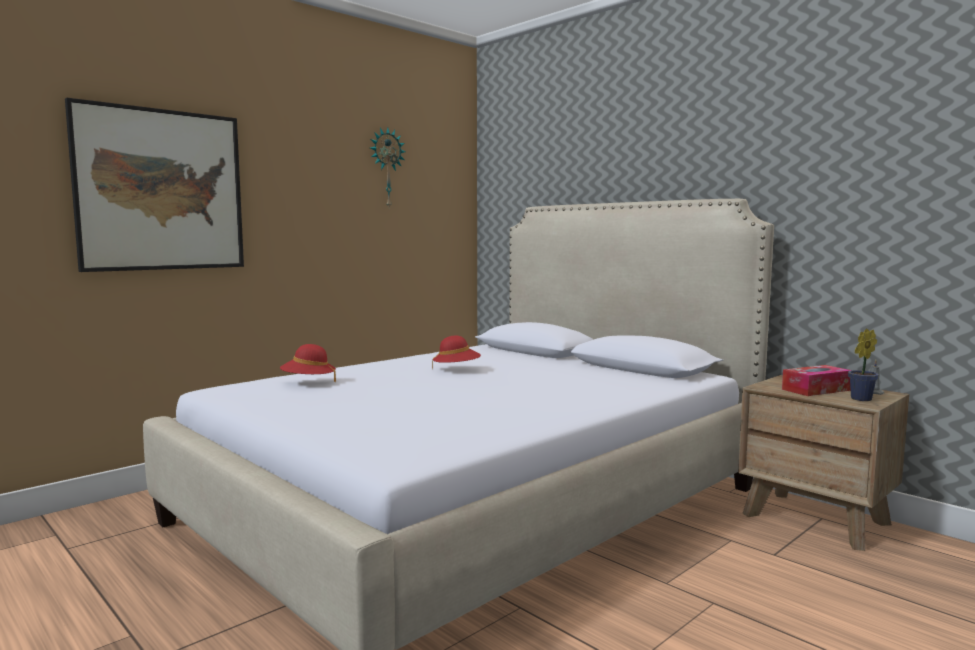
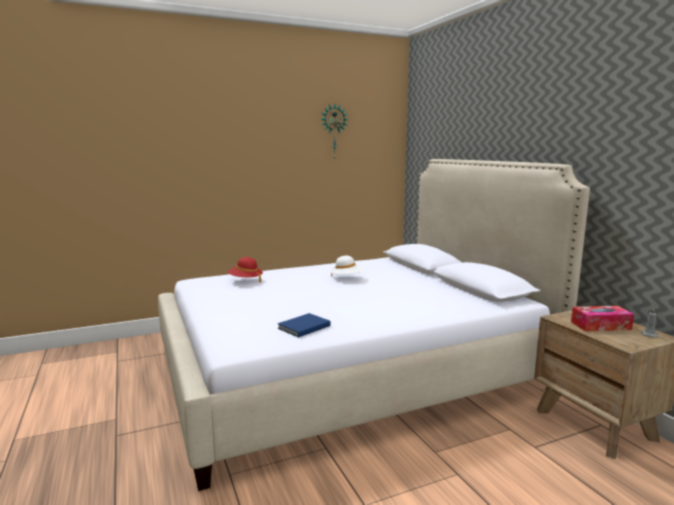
camera: 20 degrees right, 5 degrees up
picture [65,98,244,272] -> none
red hat [432,336,481,369] -> white hat [331,255,363,277]
potted plant [848,328,879,401] -> none
none -> blue book [277,313,331,338]

